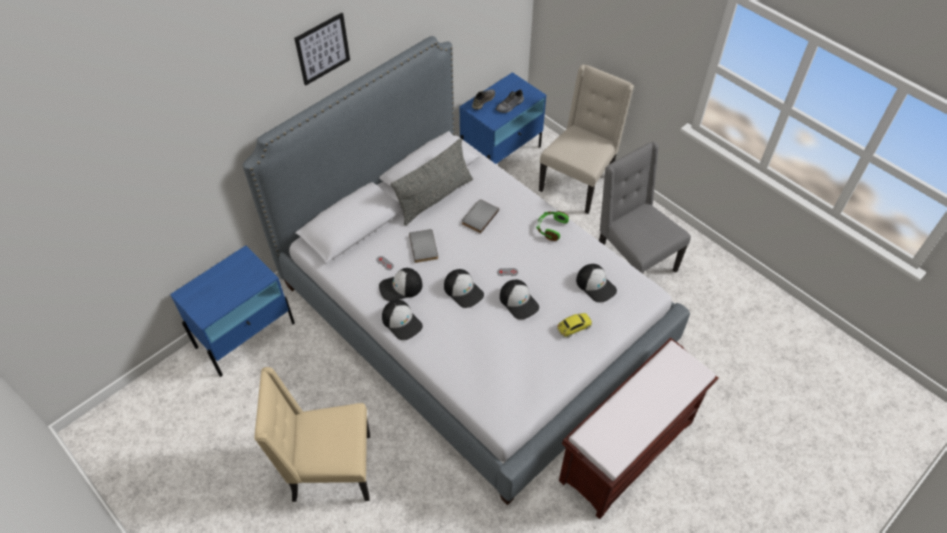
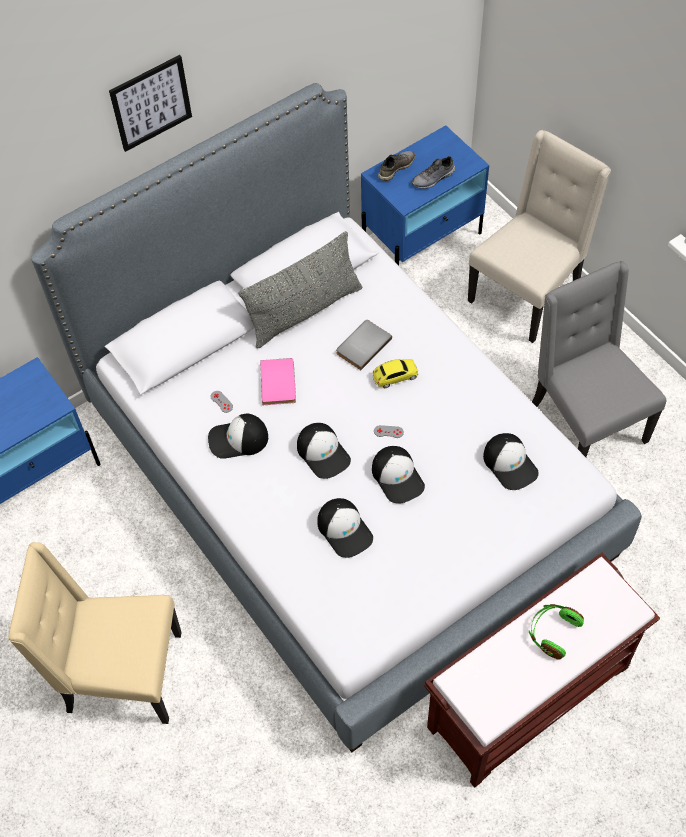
camera: 10 degrees right, 5 degrees up
cap [382,300,423,340] -> cap moved to [317,498,373,558]
grey book [409,229,438,263] -> pink book [260,358,296,405]
green headphones [536,211,569,241] -> green headphones moved to [529,604,584,660]
toy car [557,313,592,337] -> toy car moved to [372,359,418,388]

